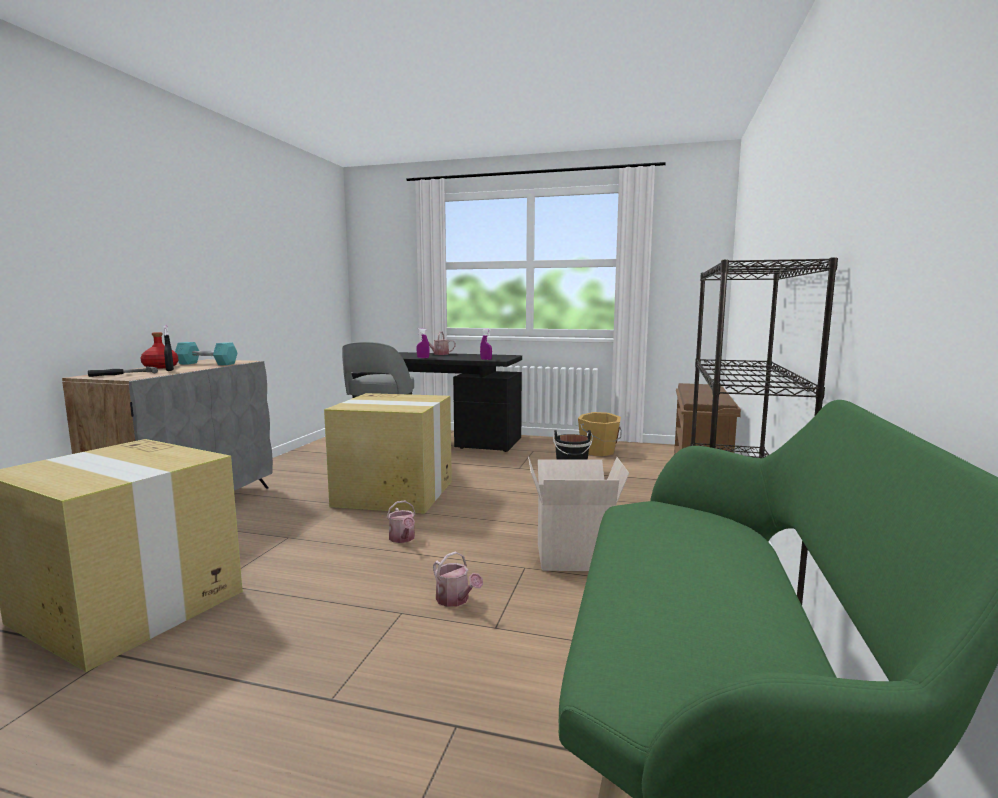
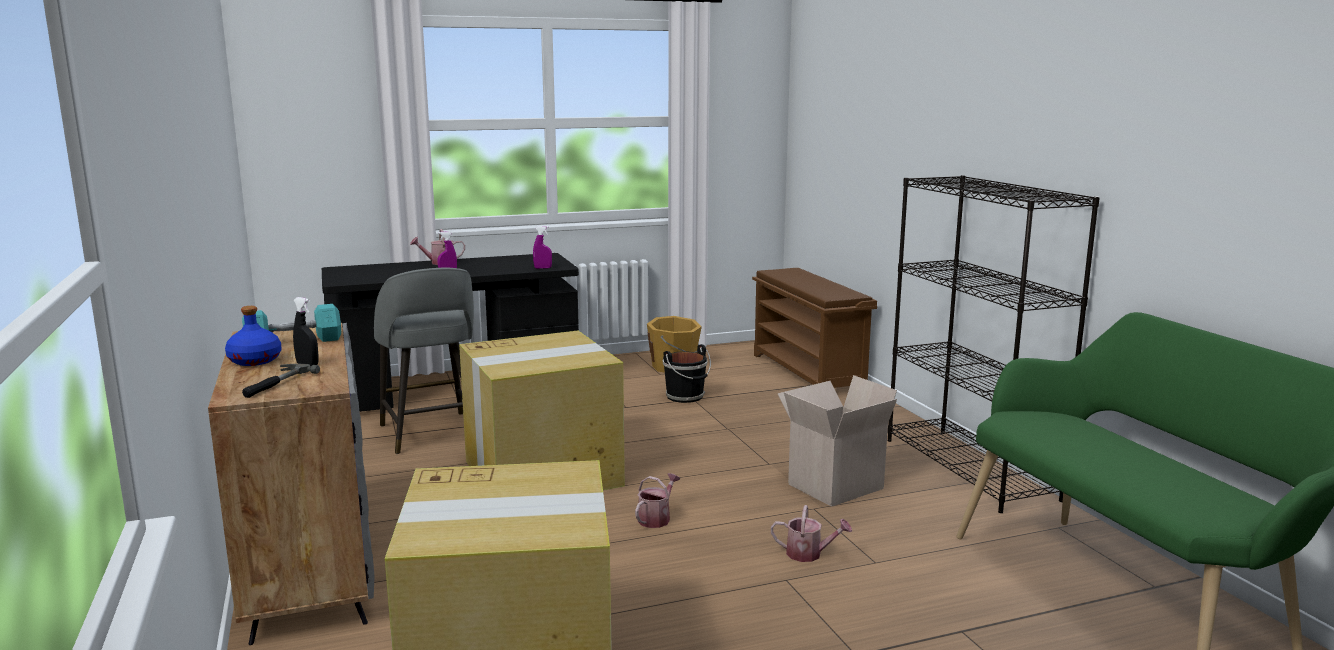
camera: 35 degrees left, 5 degrees up
red bottle [141,332,178,369] -> blue bottle [225,306,282,366]
watering can [387,500,416,543] -> watering can turned 90 degrees counterclockwise [635,473,680,528]

